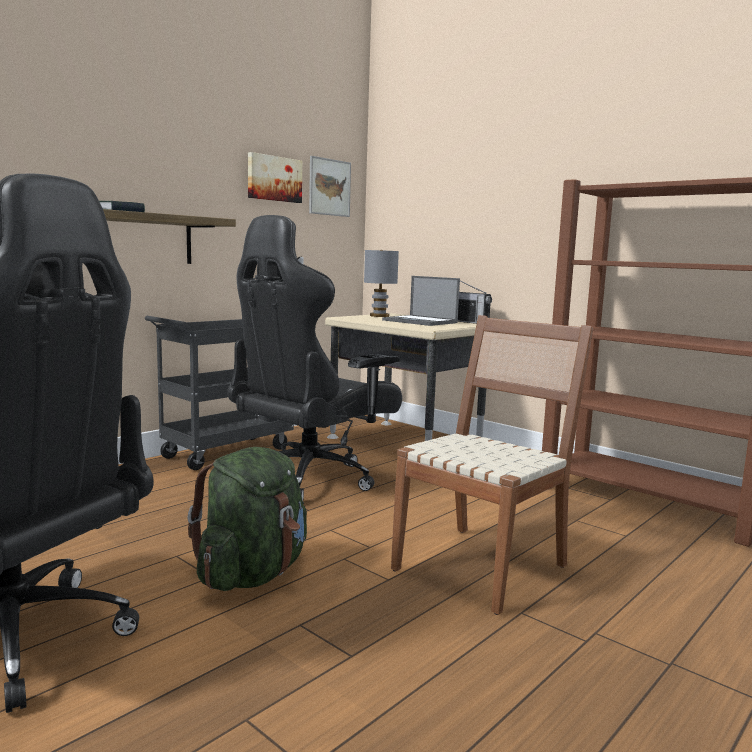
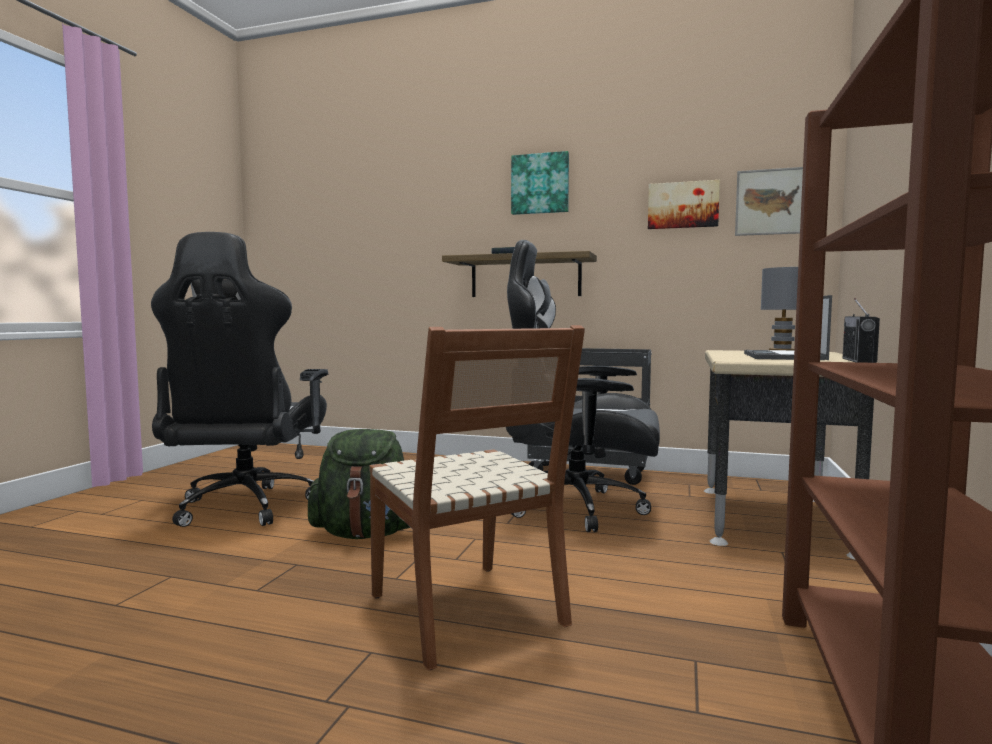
camera: 65 degrees right, 5 degrees down
chair [391,315,593,615] -> chair turned 45 degrees clockwise [370,325,585,670]
none -> picture [511,151,569,215]

